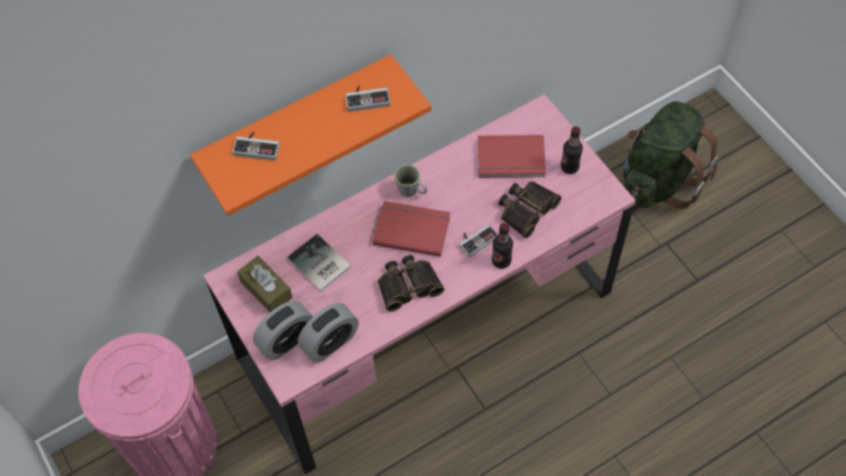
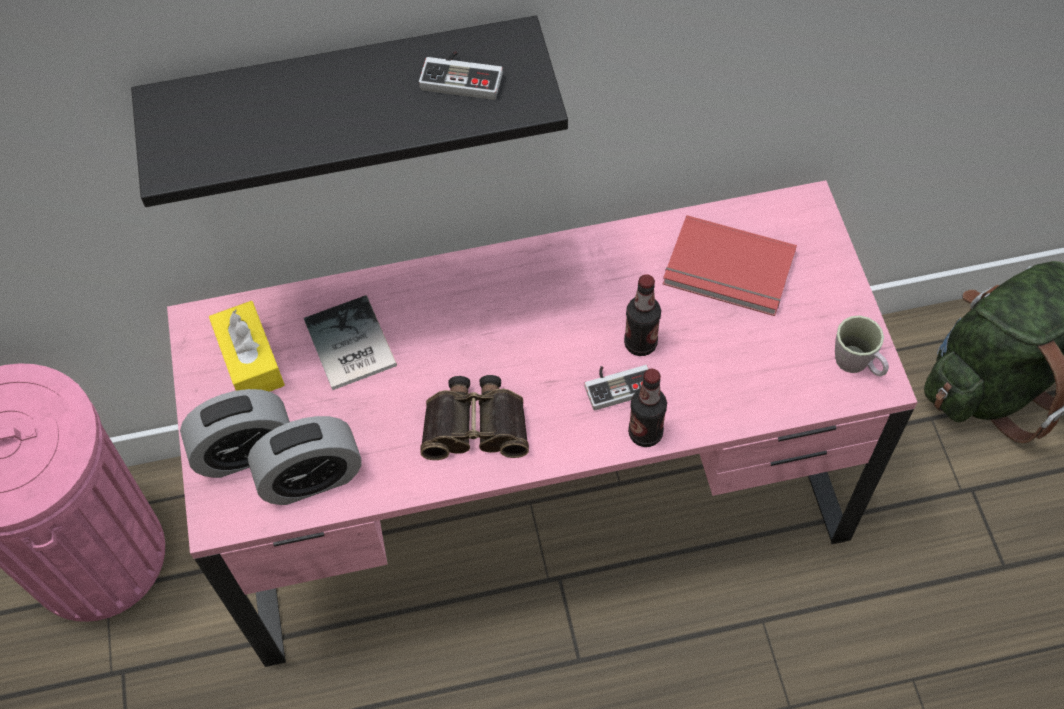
camera: 20 degrees right, 0 degrees up
orange shelf [191,55,431,216] -> black shelf [131,16,568,207]
game controller [232,132,280,161] -> none
brown tissue box [237,256,292,312] -> yellow tissue box [209,301,285,392]
red book [373,201,450,257] -> none
grey mug [395,165,427,197] -> grey mug moved to [835,315,889,377]
binoculars [498,181,561,239] -> none
bottle [561,126,583,174] -> bottle moved to [624,274,661,356]

